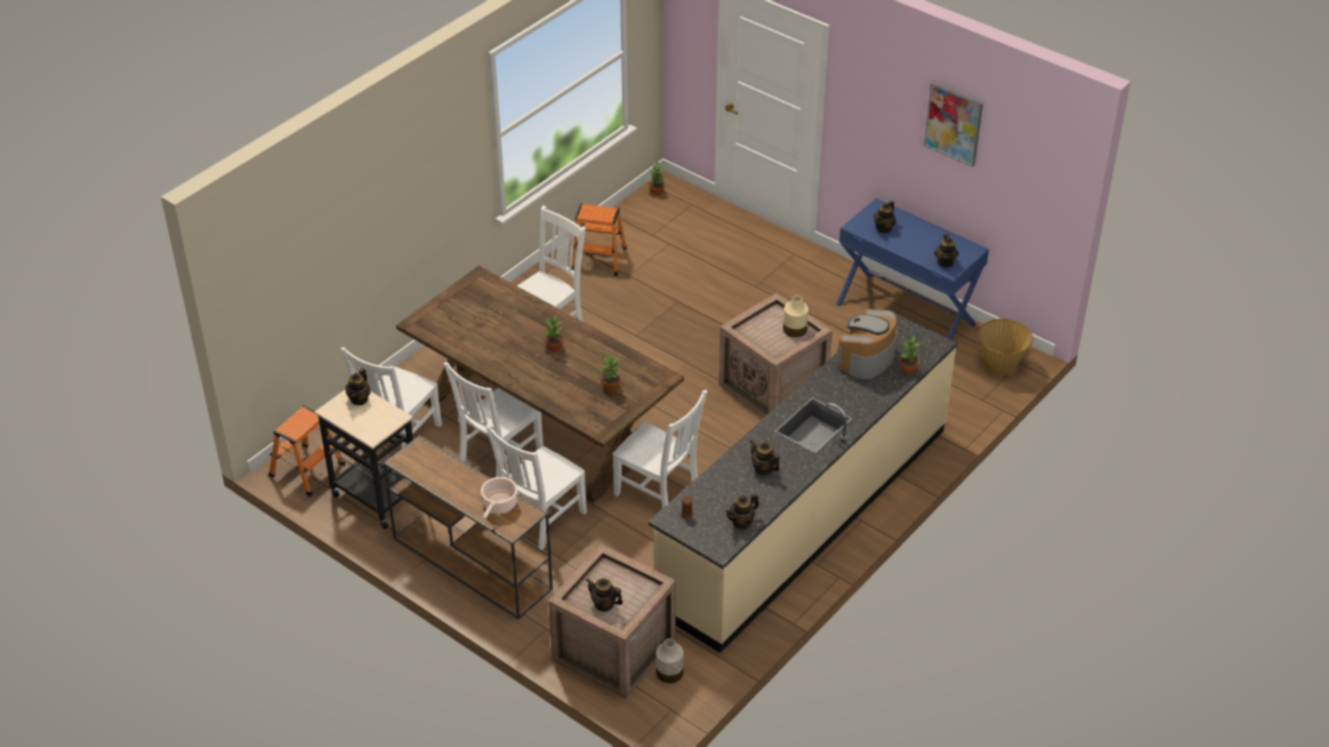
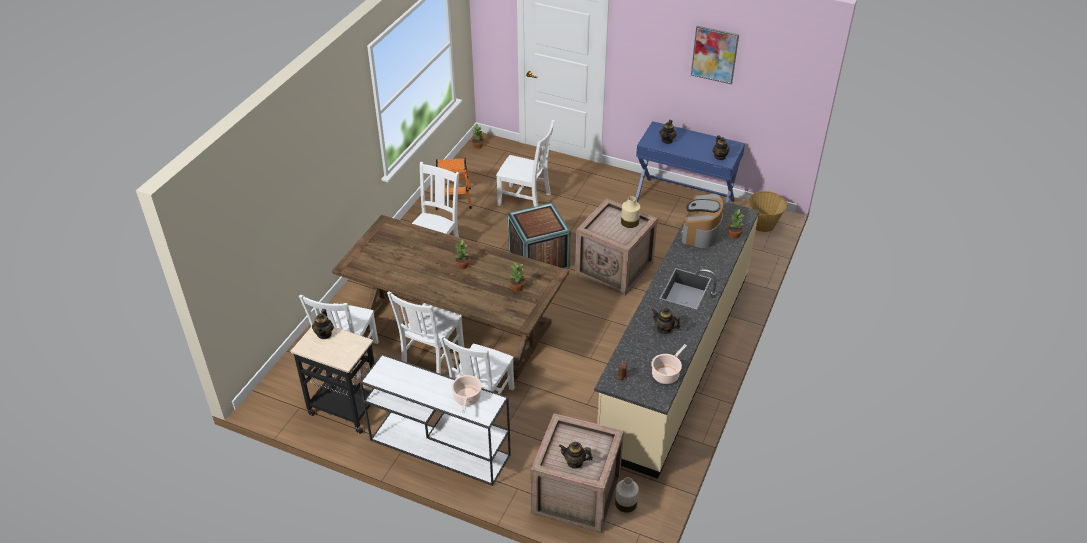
camera: 15 degrees left, 0 degrees up
orange step ladder [269,405,346,497] -> none
brown console table [383,435,553,620] -> white console table [360,354,511,486]
white chair [612,390,708,508] -> white chair moved to [496,120,555,207]
teapot [726,493,759,529] -> cooking pot [651,344,687,384]
none -> crate [508,203,570,269]

